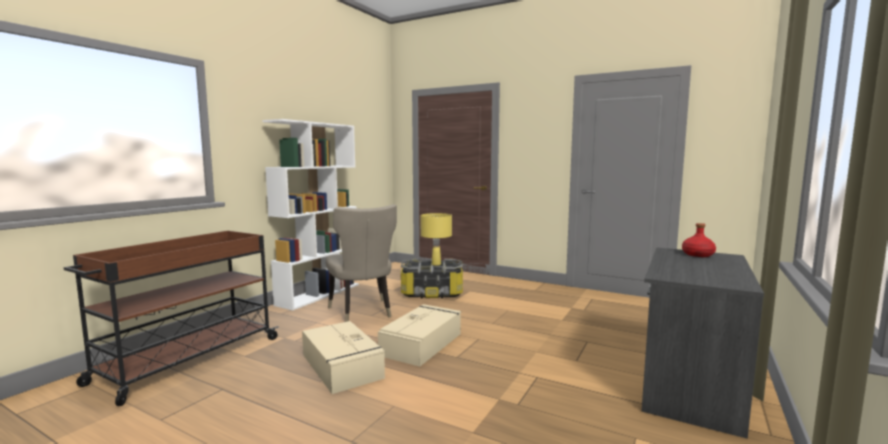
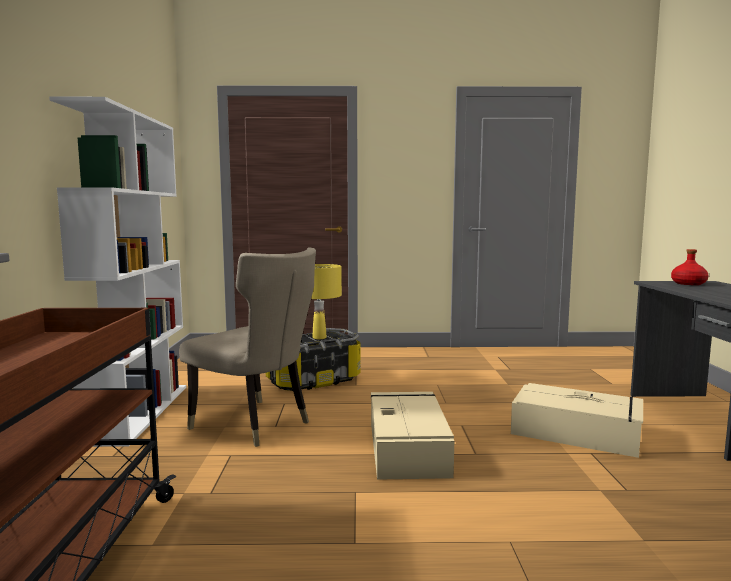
camera: 30 degrees left, 0 degrees up
beige storage box [302,321,385,394] -> beige storage box moved to [511,383,643,458]

